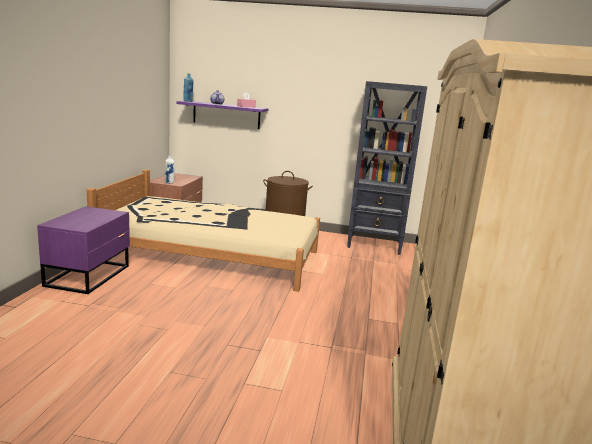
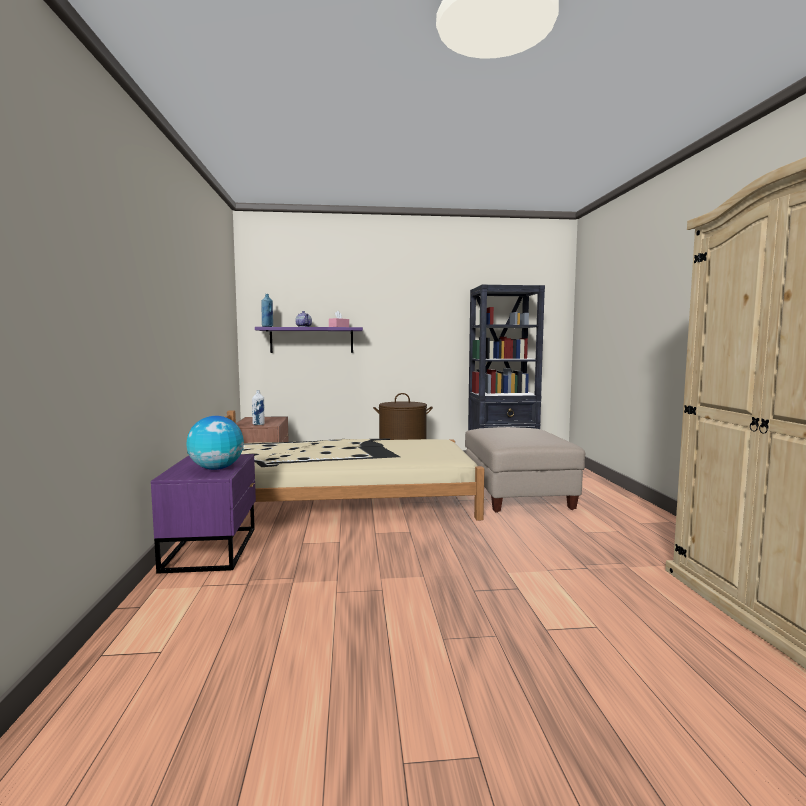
camera: 15 degrees left, 10 degrees down
none -> globe [187,416,244,470]
none -> beige ottoman [465,427,585,513]

